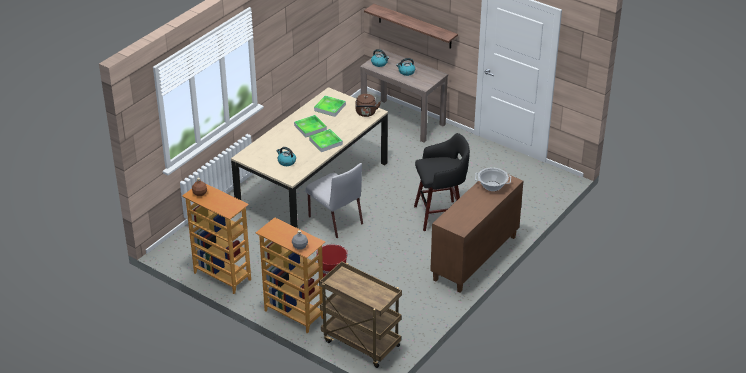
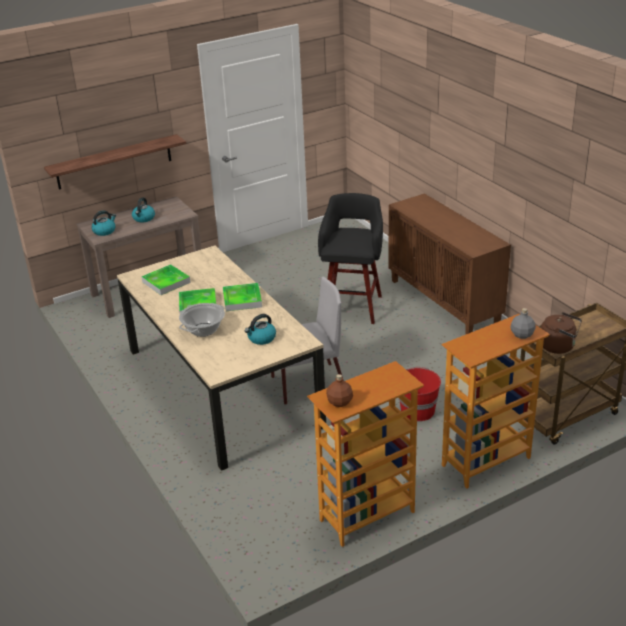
camera: 65 degrees left, 5 degrees down
brown kettle [355,94,381,117] -> brown kettle moved to [541,312,582,354]
cooking pot [475,167,511,191] -> cooking pot moved to [179,303,225,337]

